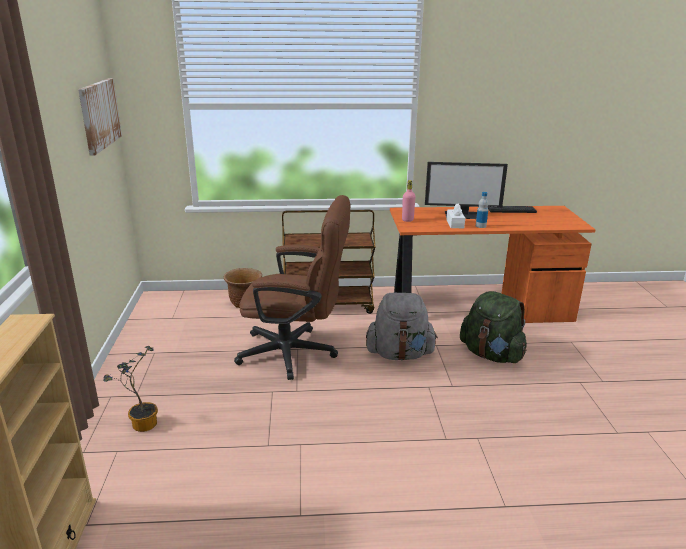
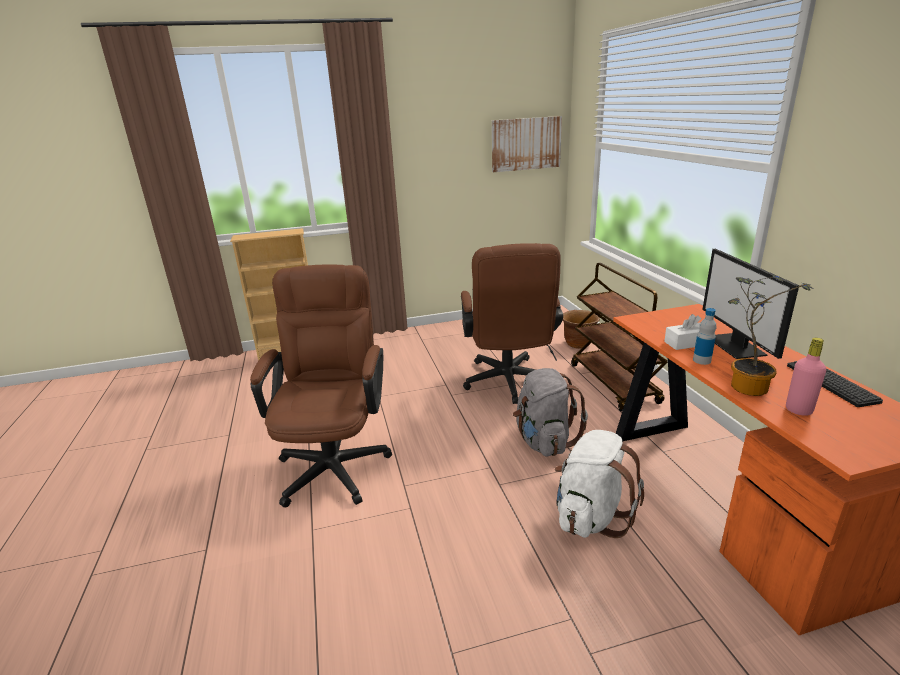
camera: 80 degrees right, 0 degrees up
potted plant [103,346,158,432] -> potted plant moved to [728,275,814,396]
pink bottle [402,180,416,222] -> pink bottle moved to [786,338,826,416]
green backpack [460,291,527,363] -> white backpack [555,430,644,538]
none -> brown office chair [250,264,392,508]

